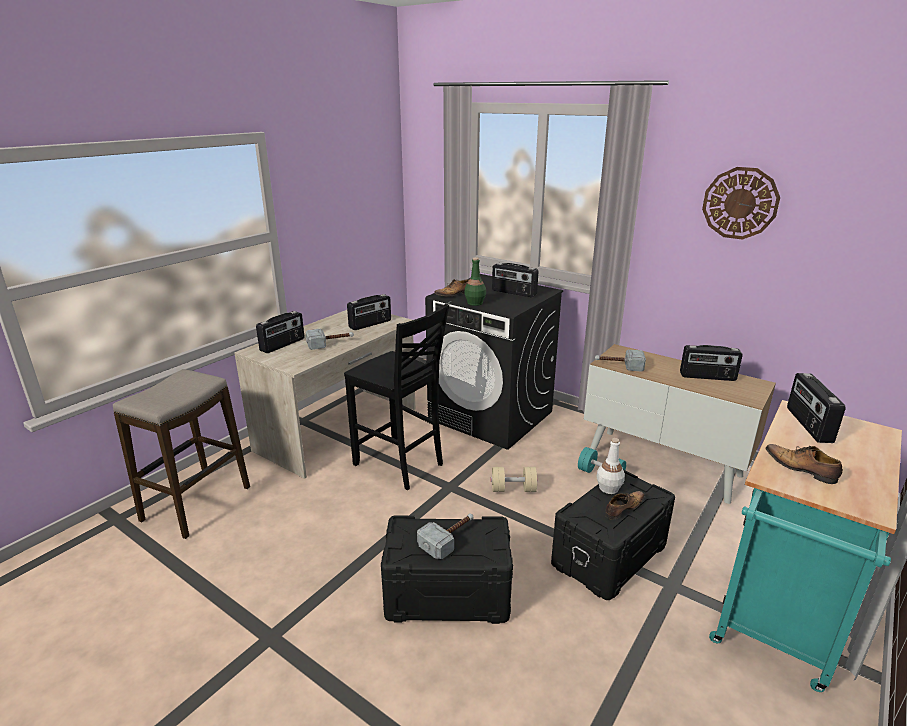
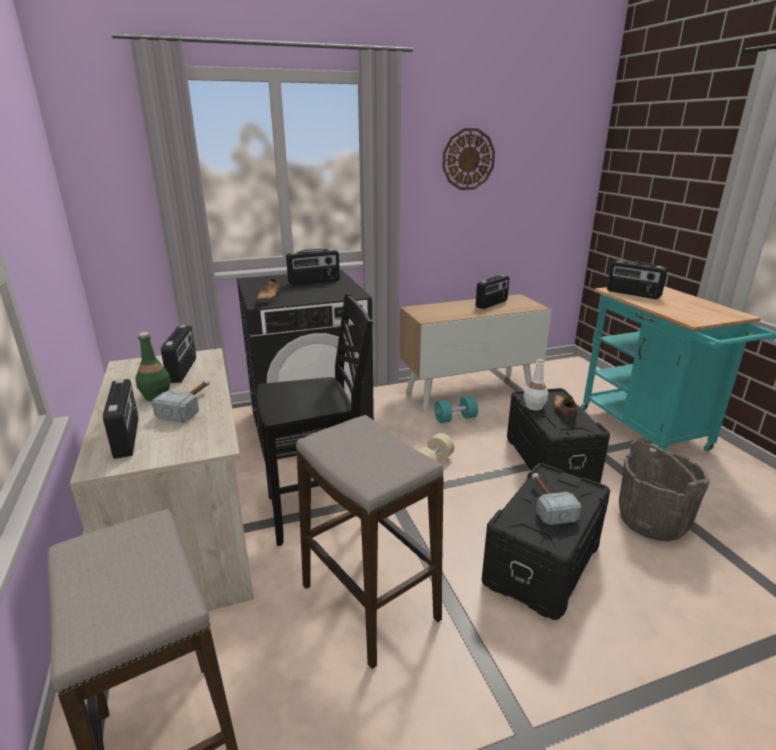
camera: 55 degrees left, 0 degrees up
green bottle [464,257,486,306] -> green bottle moved to [136,332,171,401]
hammer [595,349,646,371] -> none
shoe [765,444,843,484] -> none
none -> stool [296,415,443,669]
none -> grey bucket [619,439,710,541]

